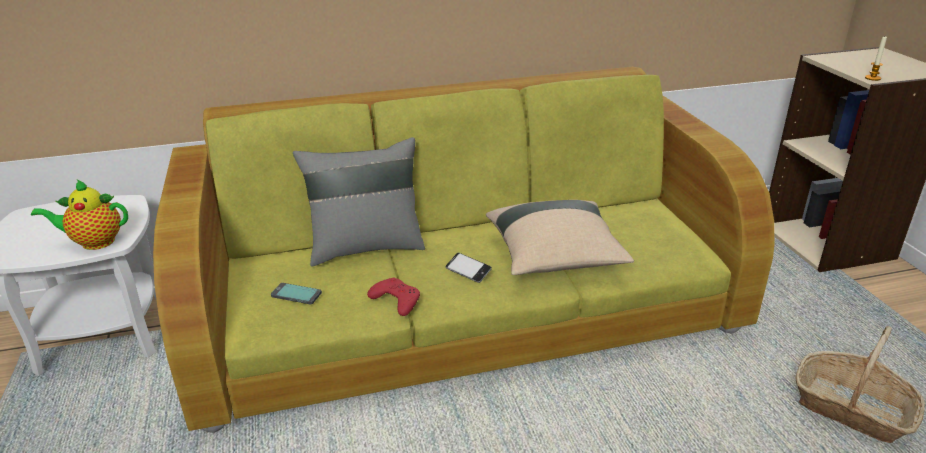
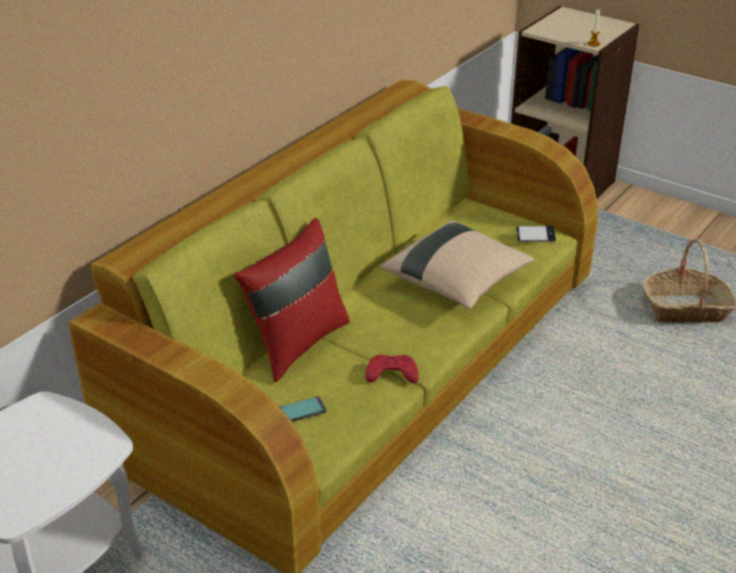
camera: 40 degrees left, 5 degrees up
teapot [31,179,128,250] -> none
grey pillow [293,137,425,266] -> red pillow [234,218,350,382]
phone [446,253,492,283] -> phone moved to [516,226,556,242]

